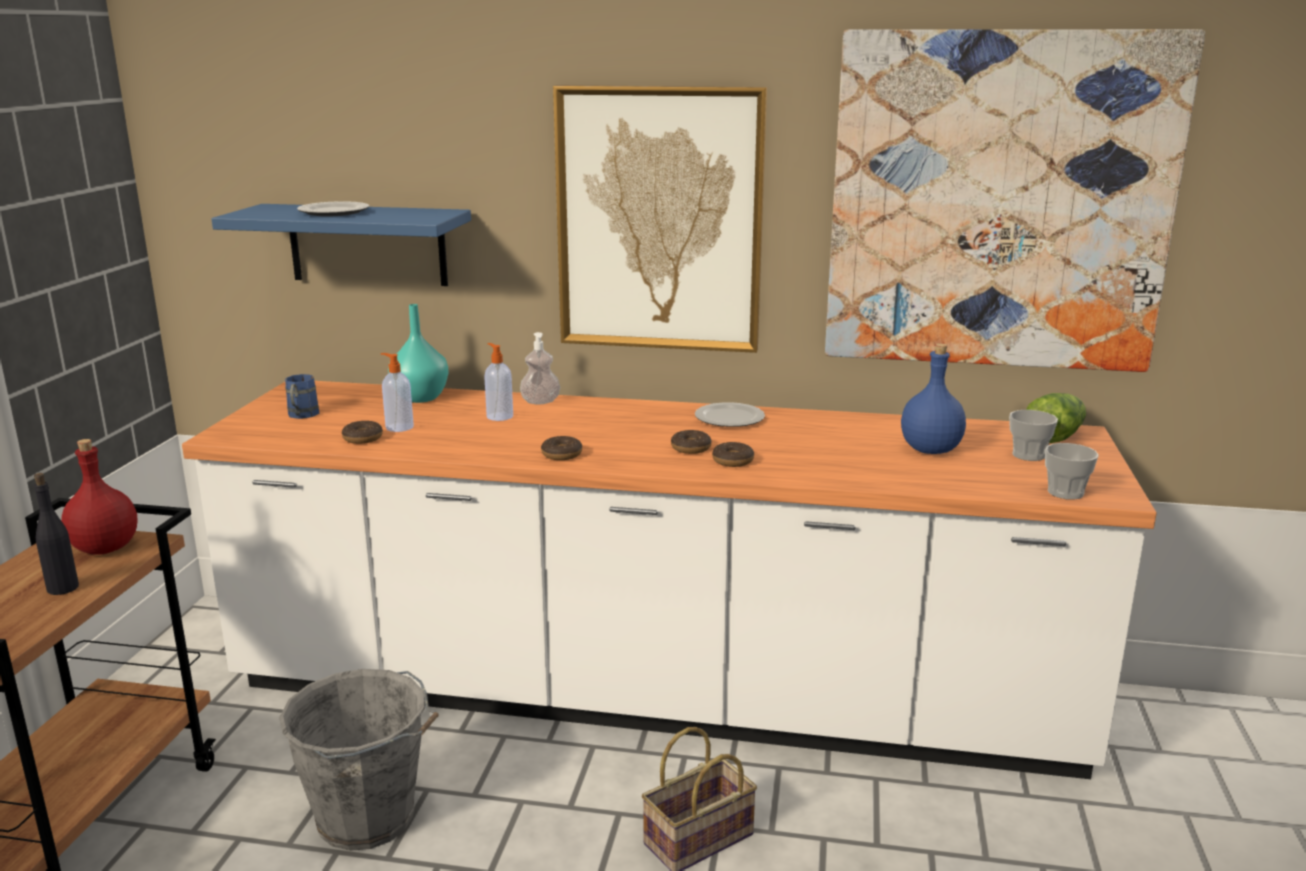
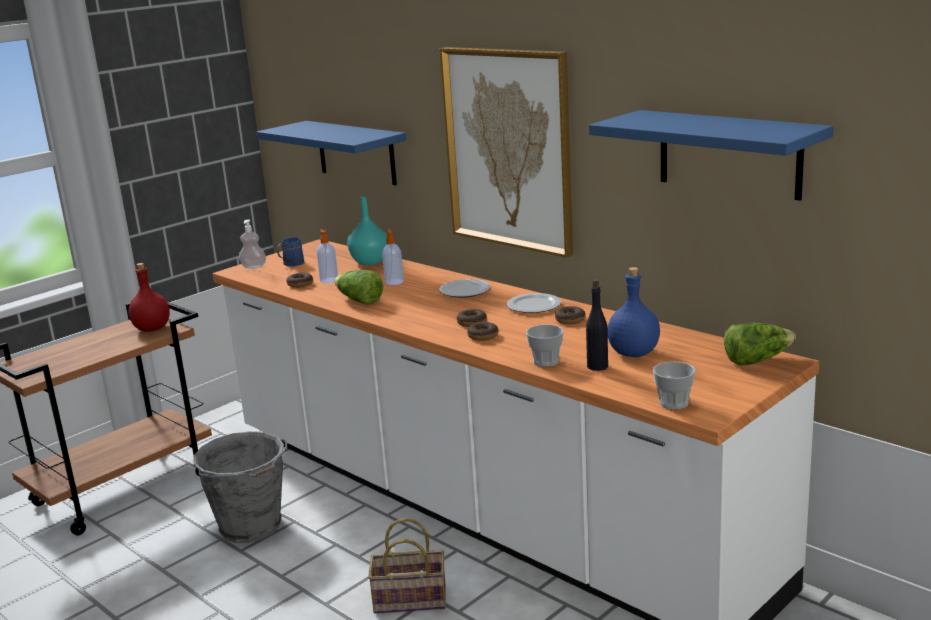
camera: 35 degrees right, 0 degrees up
black bottle [34,473,79,595] -> black bottle moved to [586,279,608,371]
plate [297,201,369,216] -> plate moved to [439,279,491,298]
soap dispenser [520,332,560,404] -> soap dispenser moved to [239,220,266,269]
donut [541,436,582,460] -> donut moved to [555,306,586,324]
picture [825,29,1205,372] -> blue shelf [589,110,834,201]
cup [1009,410,1058,461] -> cup moved to [526,325,564,367]
none -> lettuce [334,270,383,305]

